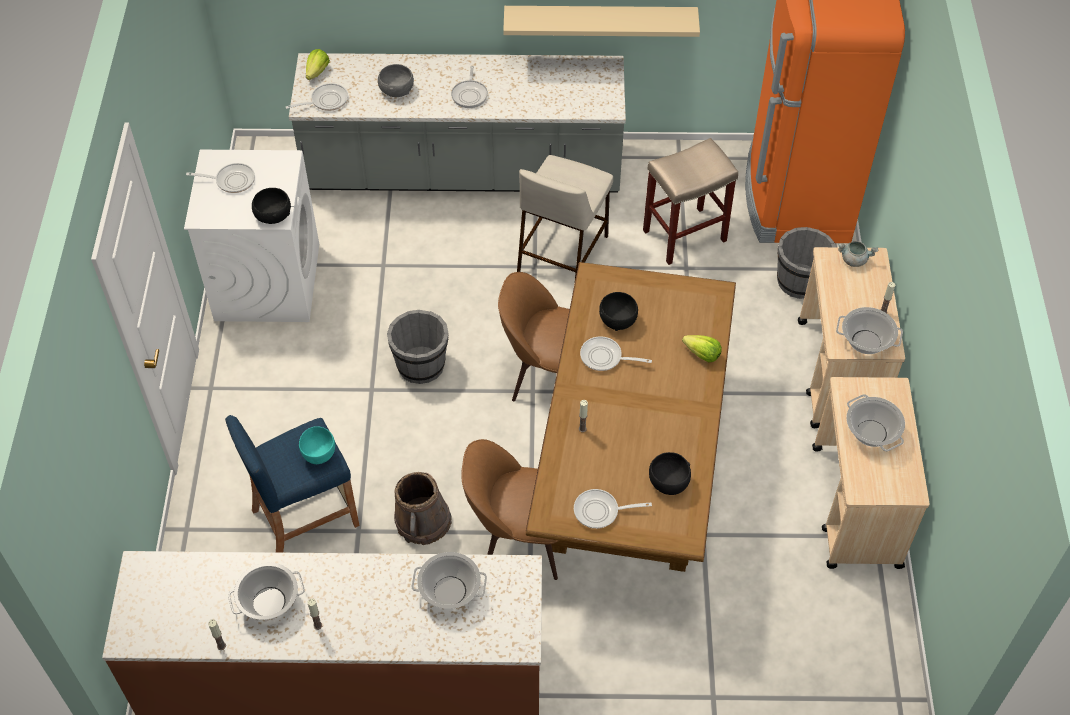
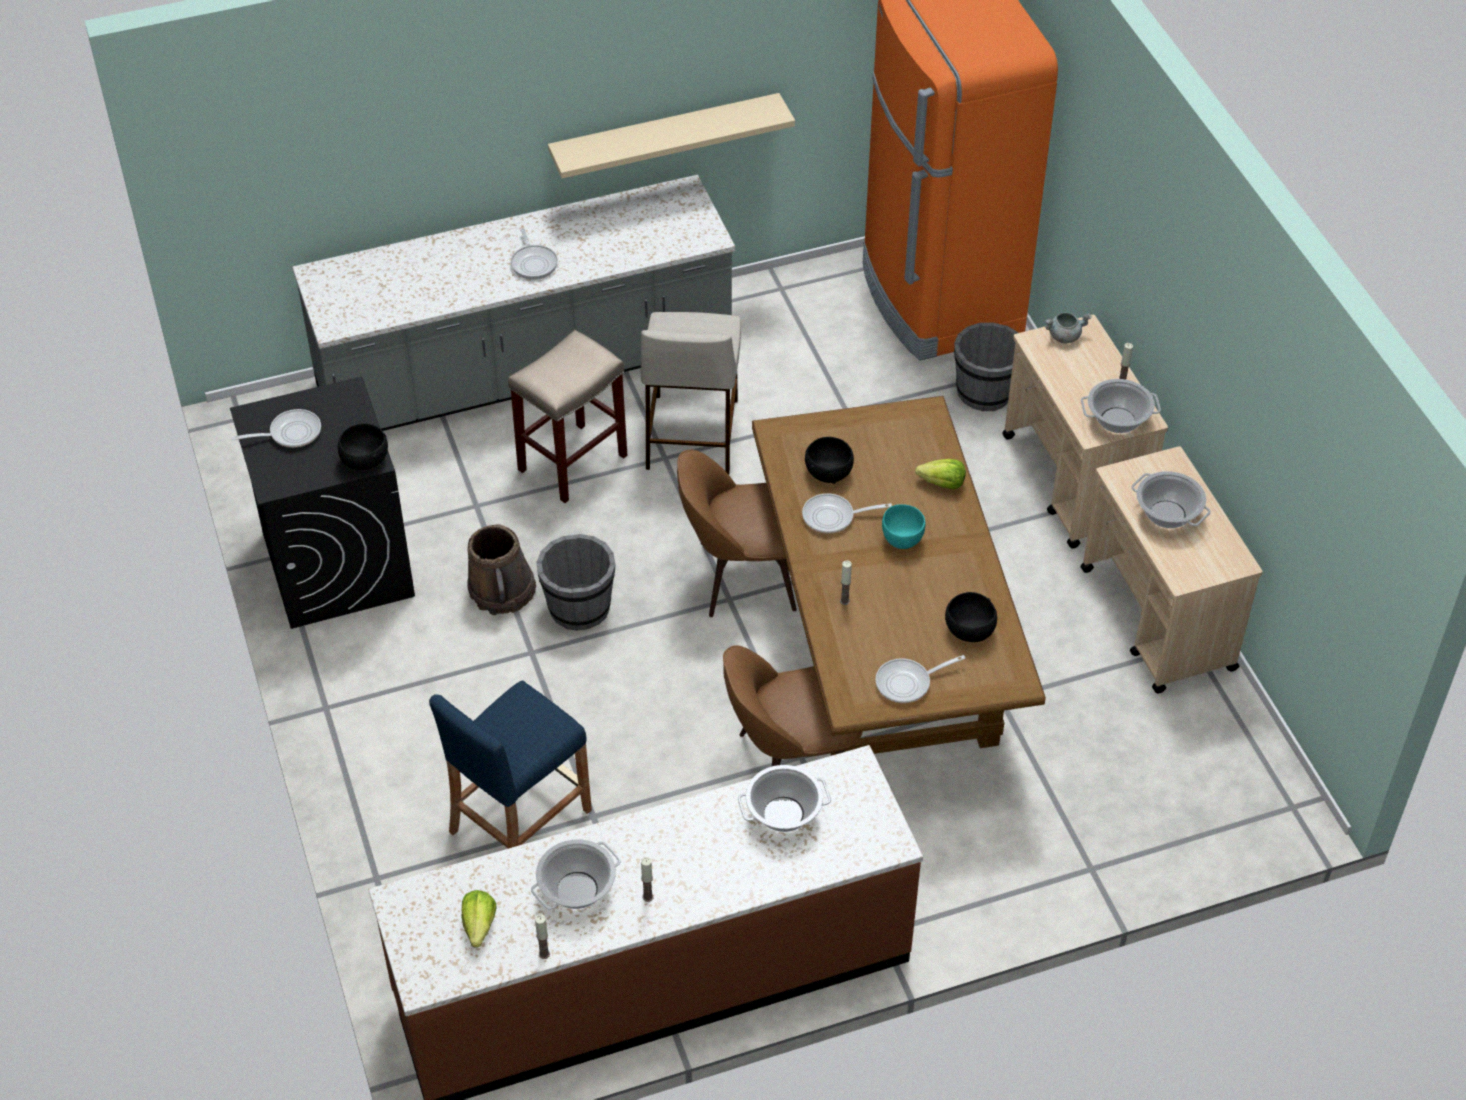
camera: 20 degrees left, 5 degrees down
white washing machine [184,150,319,322] -> black washing machine [230,377,415,629]
frying pan [286,83,348,111] -> none
turquoise bowl [299,426,335,464] -> turquoise bowl moved to [882,504,925,549]
lettuce [306,49,330,80] -> lettuce moved to [462,890,496,948]
grey bowl [378,64,414,97] -> none
brown bucket [394,472,452,545] -> brown bucket moved to [467,524,536,615]
beige stool [643,138,738,265] -> beige stool moved to [508,330,627,503]

